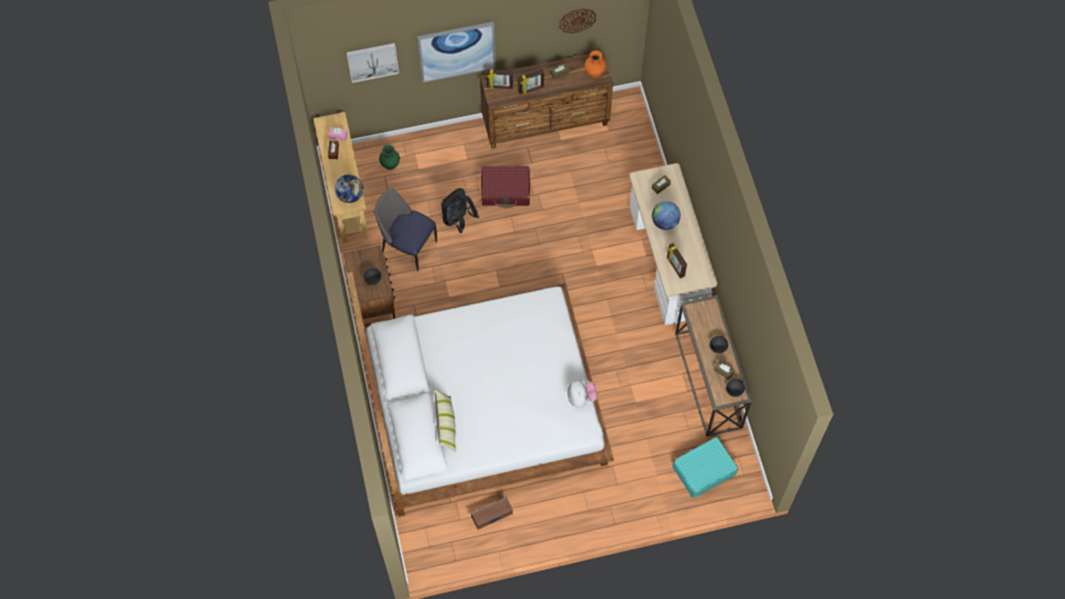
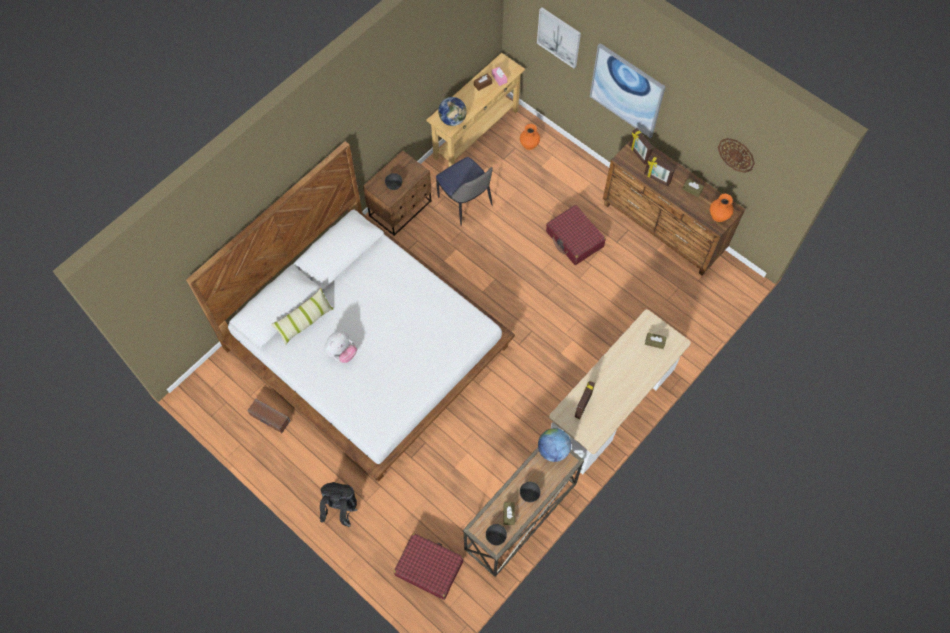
camera: 55 degrees right, 0 degrees up
chair [374,188,437,271] -> chair turned 150 degrees clockwise [436,157,493,226]
green vase [379,145,400,170] -> orange vase [520,124,540,150]
black backpack [442,188,479,233] -> black backpack moved to [320,482,357,527]
plush toy [567,379,597,408] -> plush toy moved to [324,331,357,363]
globe [652,201,681,230] -> globe moved to [538,428,571,462]
turquoise suitcase [672,437,738,498] -> red suitcase [394,533,464,600]

